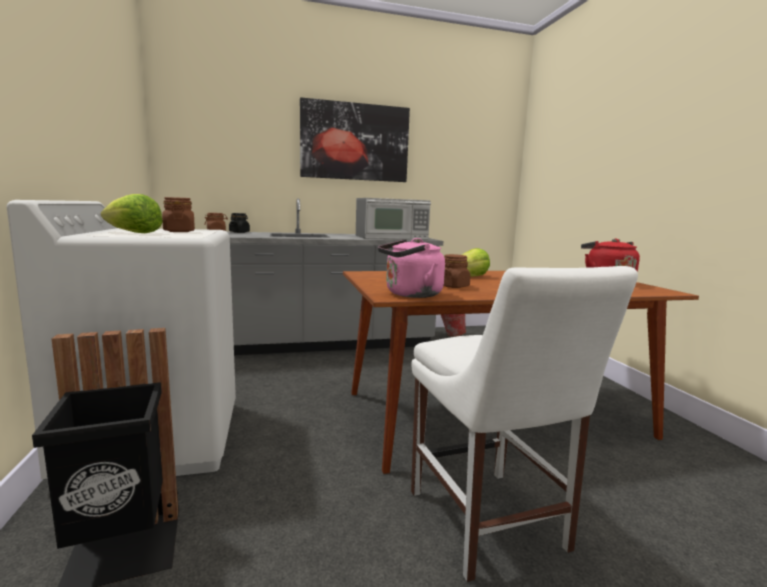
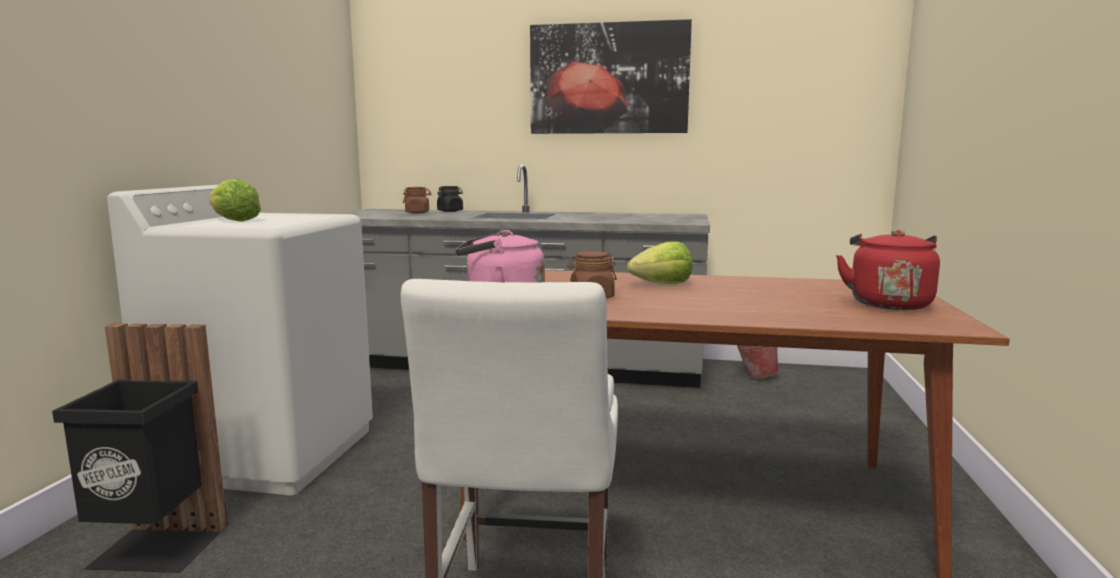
camera: 25 degrees right, 0 degrees up
brown jar [162,197,195,232] -> none
microwave [356,198,431,239] -> none

